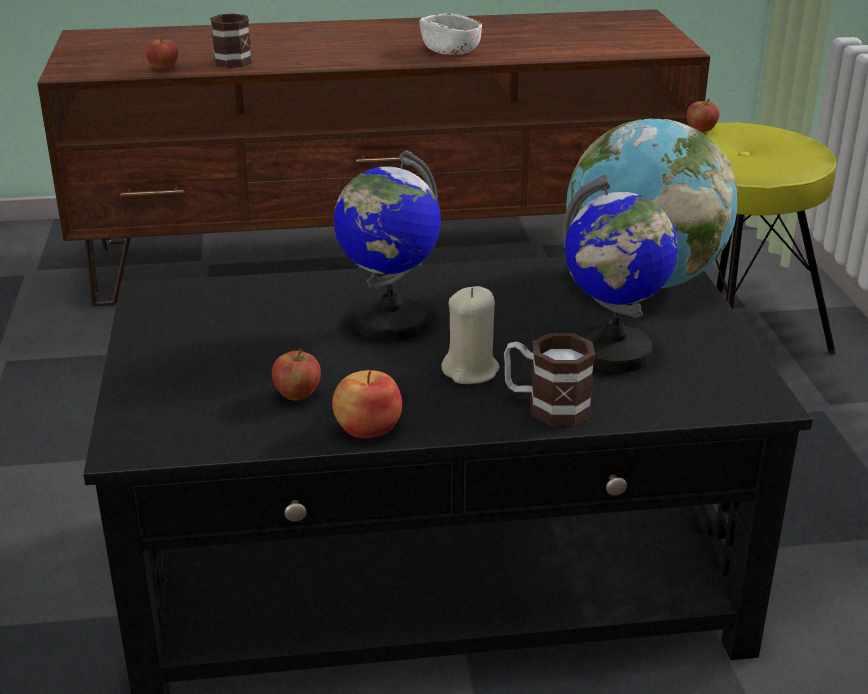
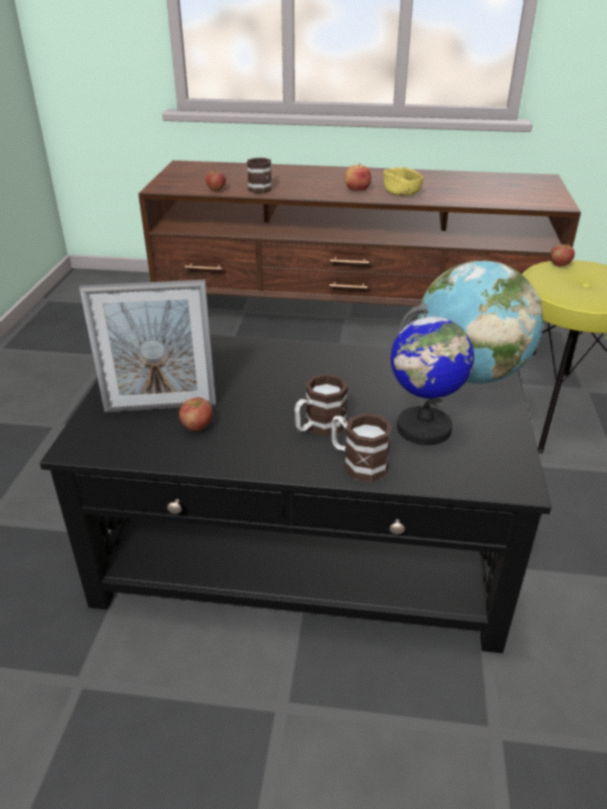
camera: 15 degrees right, 5 degrees up
apple [332,370,402,438] -> apple moved to [344,163,371,191]
globe [334,151,441,341] -> none
white bowl [419,13,482,55] -> yellow bowl [383,168,423,196]
beige candle [442,286,499,384] -> mug [295,374,348,436]
none -> picture frame [79,280,216,413]

